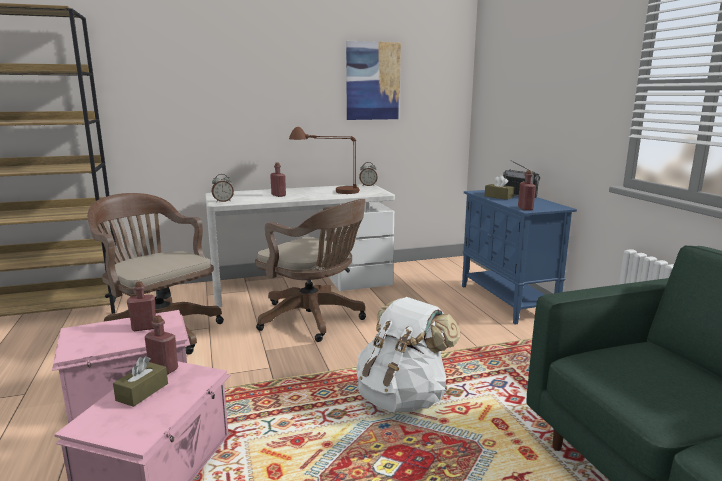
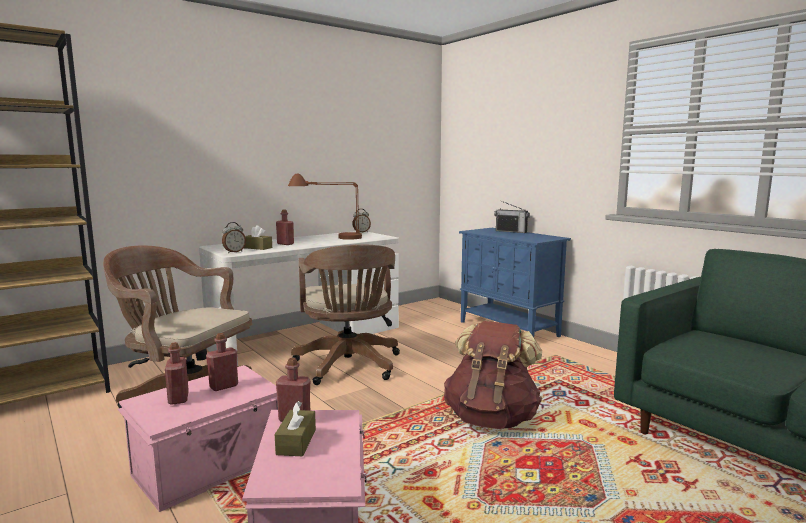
camera: 20 degrees left, 5 degrees down
brown office chair [255,199,366,342] -> brown office chair turned 60 degrees clockwise [291,244,400,385]
picture [346,41,401,120] -> none
white backpack [356,297,460,412] -> brown backpack [444,321,542,429]
brown tissue box [485,175,514,200] -> brown tissue box moved to [244,225,272,250]
red bottle [518,170,536,211] -> red bottle moved to [165,342,189,405]

